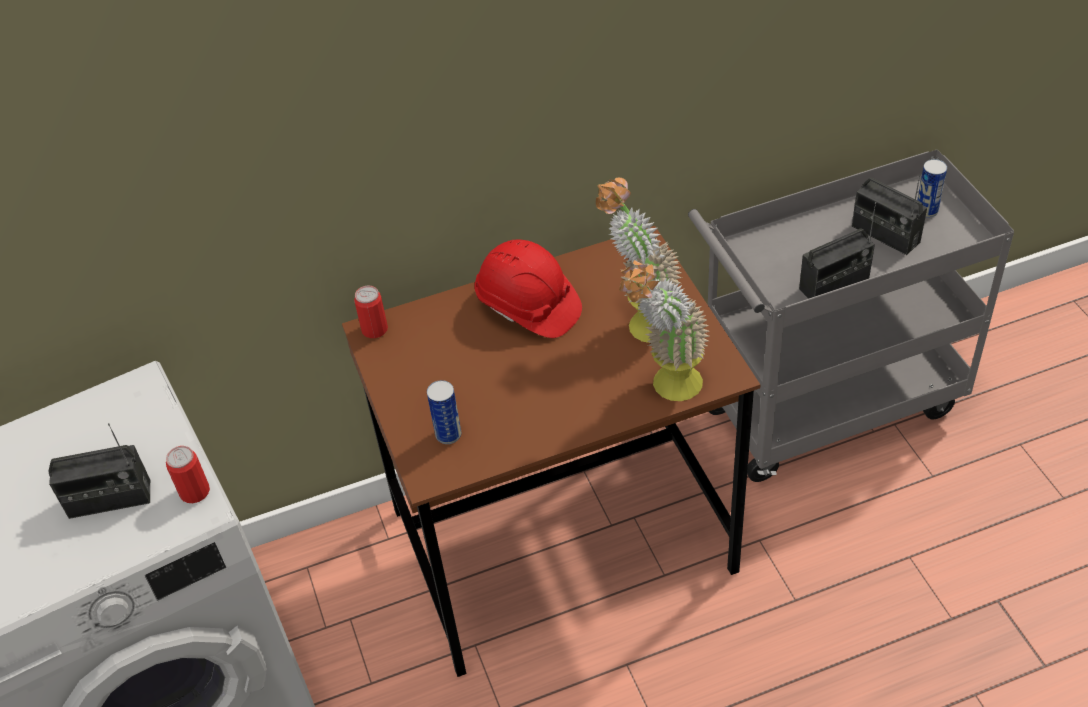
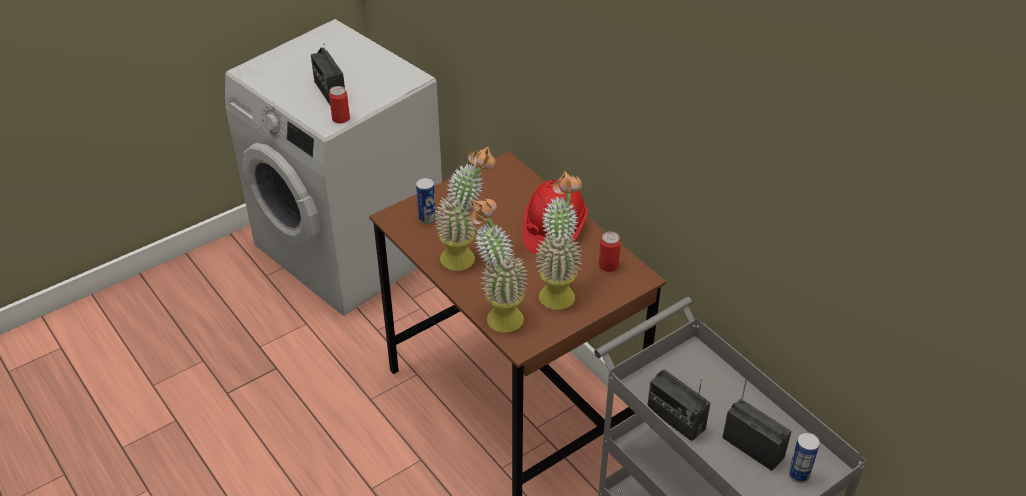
camera: 70 degrees right, 5 degrees down
can [354,286,388,338] -> can moved to [599,231,621,272]
radio [852,175,927,255] -> radio turned 105 degrees clockwise [722,370,792,471]
none -> potted plant [434,146,496,271]

